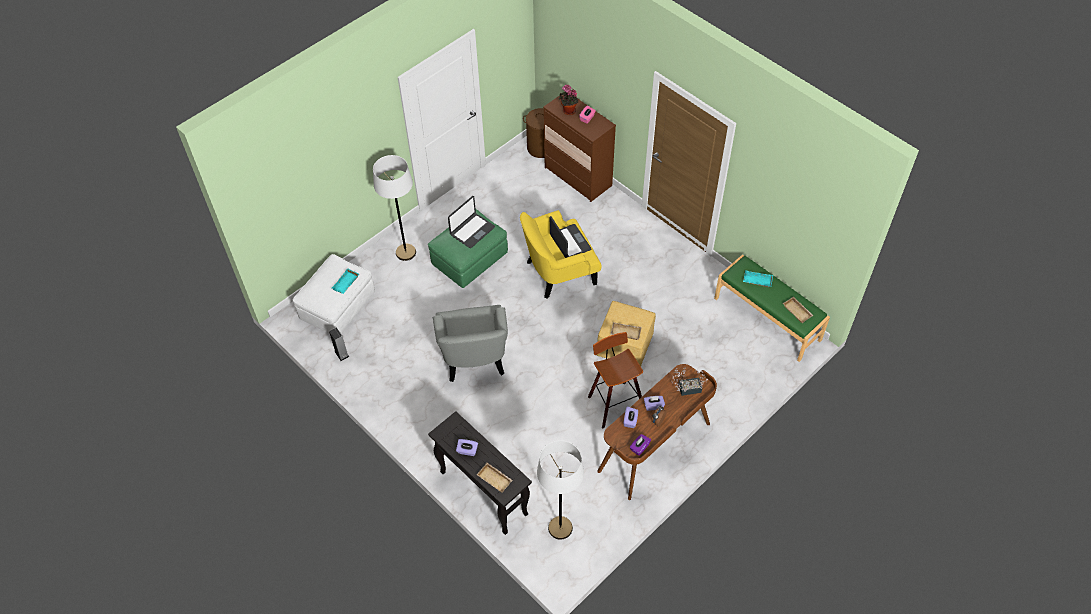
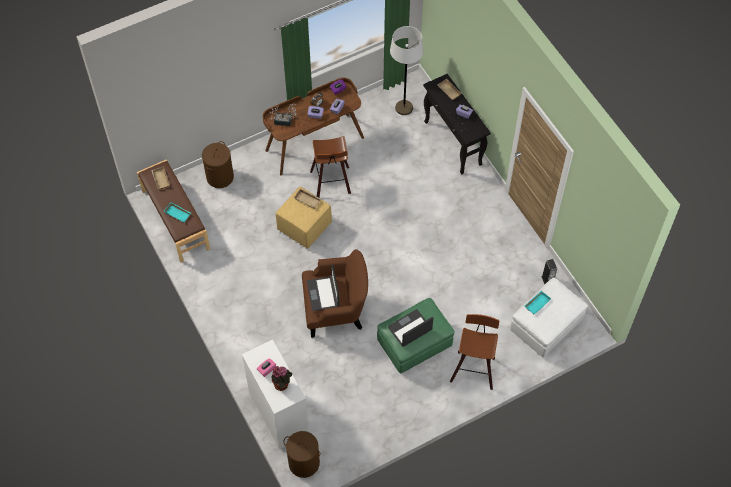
camera: 165 degrees left, 5 degrees up
white floor lamp [373,155,416,261] -> stool [450,314,499,390]
grey armchair [433,305,508,382] -> none
yellow armchair [520,210,602,299] -> brown armchair [302,249,368,338]
brown dresser [543,92,616,202] -> white dresser [242,340,309,449]
green bench [714,255,830,362] -> brown bench [137,160,210,263]
none -> brown laundry basket [202,141,234,188]

